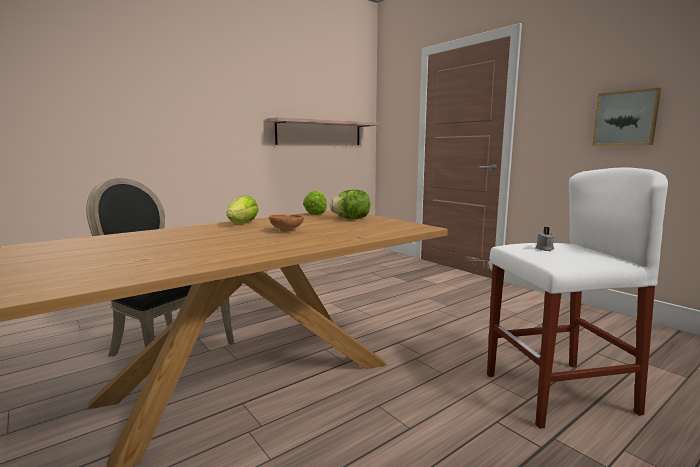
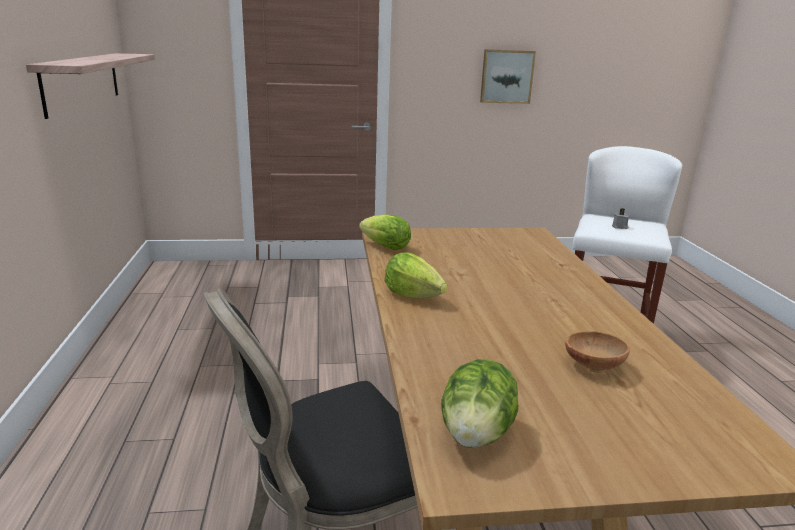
camera: 60 degrees left, 10 degrees up
brown bowl [269,214,304,232] -> brown bowl moved to [565,331,630,373]
lettuce [330,189,370,219] -> lettuce moved to [441,359,518,448]

